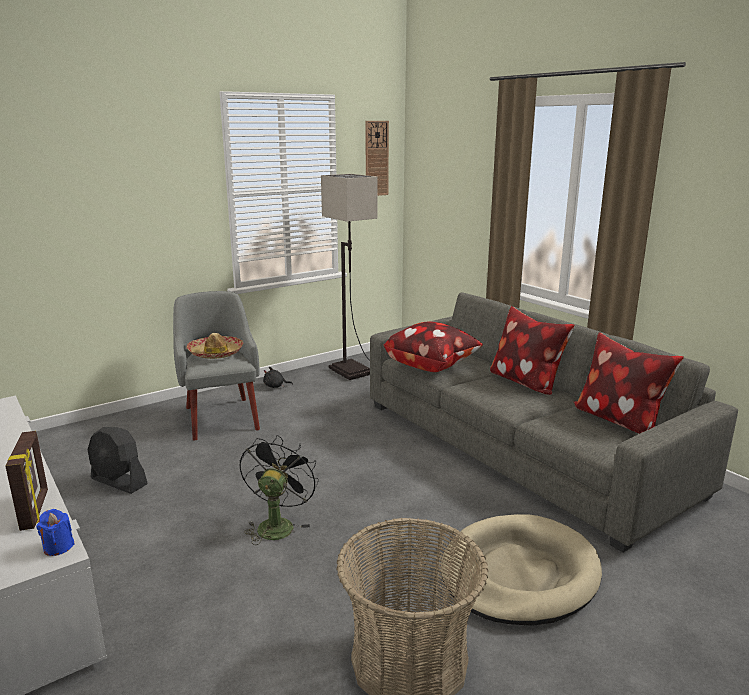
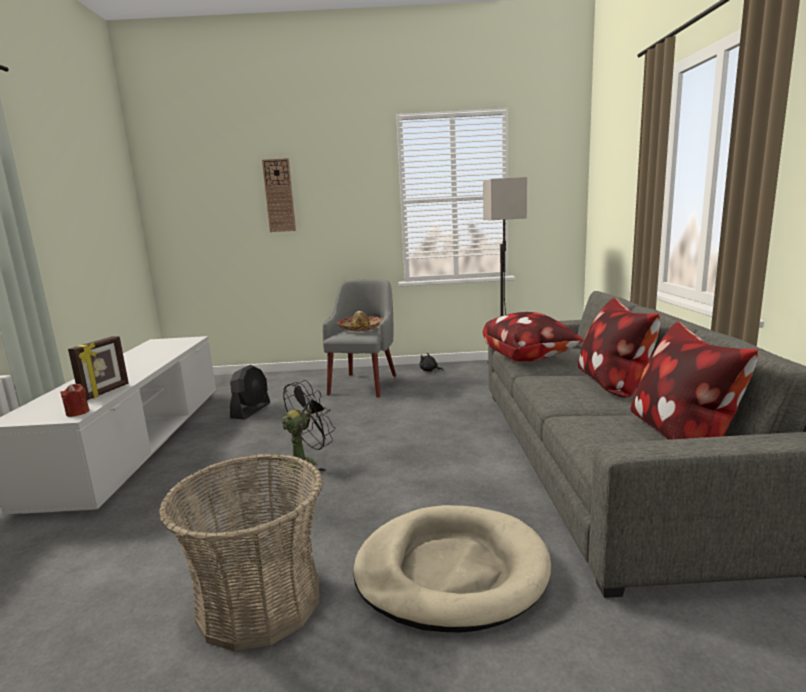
camera: 35 degrees right, 5 degrees down
blue candle [36,509,75,556] -> red candle [60,384,89,417]
black fan [88,427,148,494] -> black fan turned 135 degrees counterclockwise [230,365,270,419]
wall clock [365,121,389,196] -> wall clock moved to [262,158,296,232]

